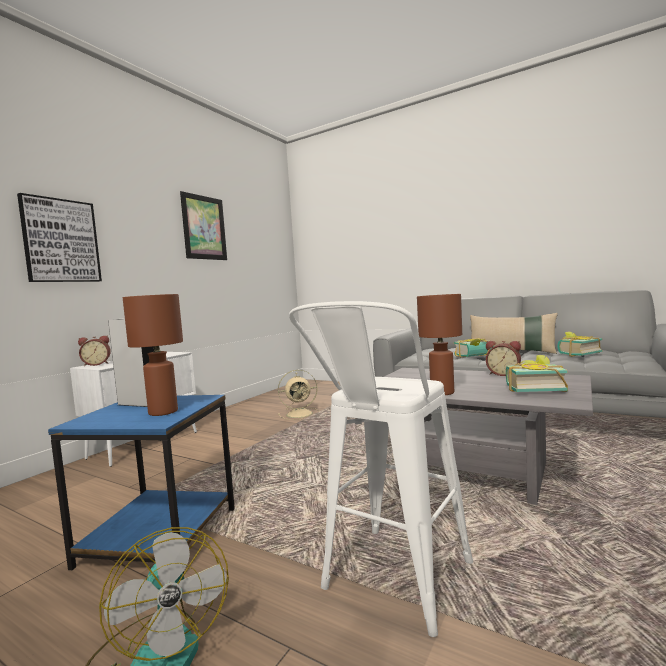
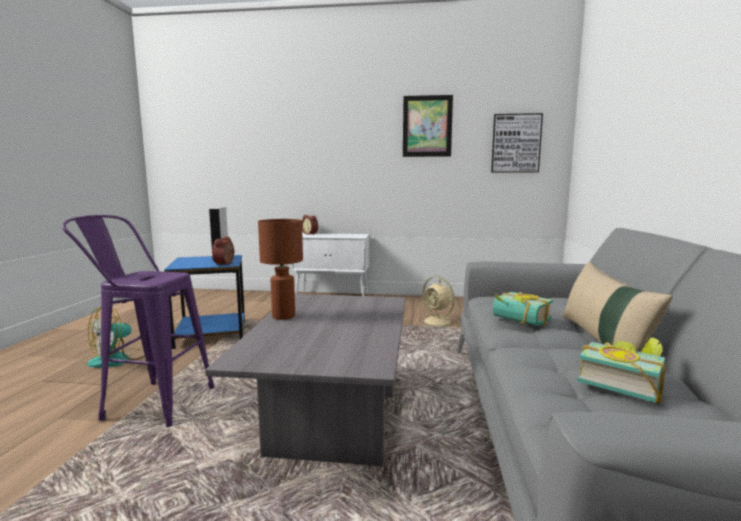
camera: 65 degrees right, 5 degrees up
picture [17,193,102,282] -> picture moved to [491,113,543,172]
brown table lamp [123,294,183,416] -> none
white stool [289,301,473,637] -> purple stool [62,215,214,427]
alarm clock [486,341,521,376] -> alarm clock moved to [212,236,235,266]
book [506,355,568,392] -> none

